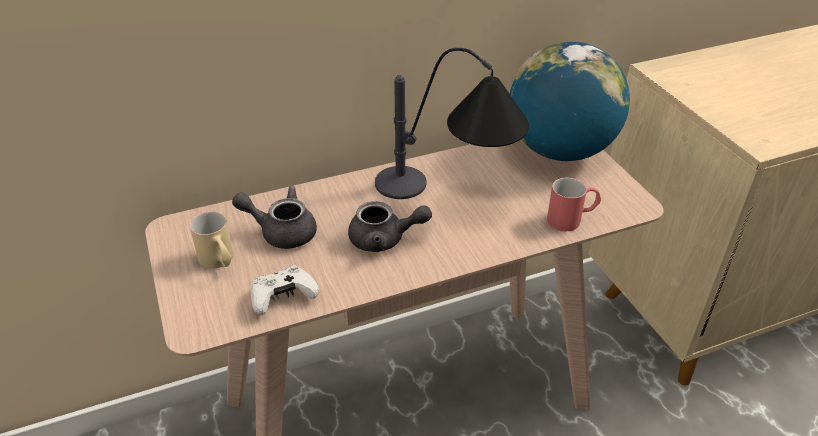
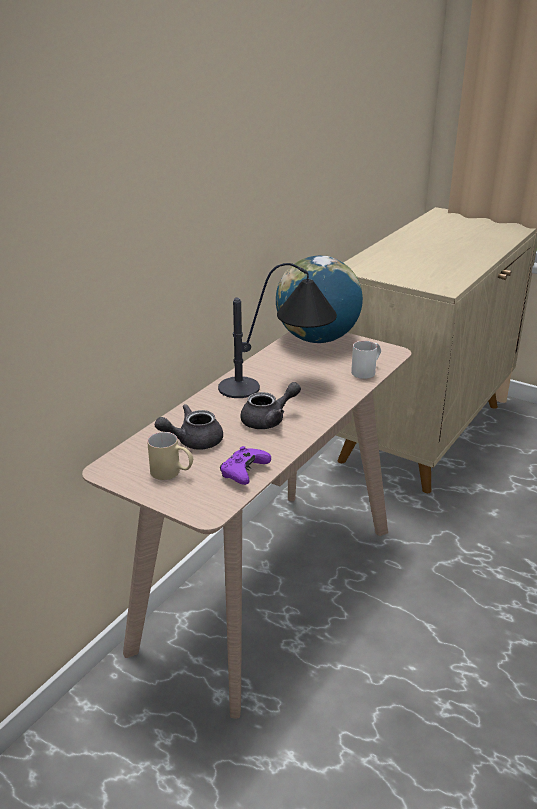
camera: 35 degrees left, 10 degrees down
white game controller [251,265,319,315] -> purple game controller [220,446,271,485]
red mug [547,178,601,231] -> white mug [351,341,381,379]

